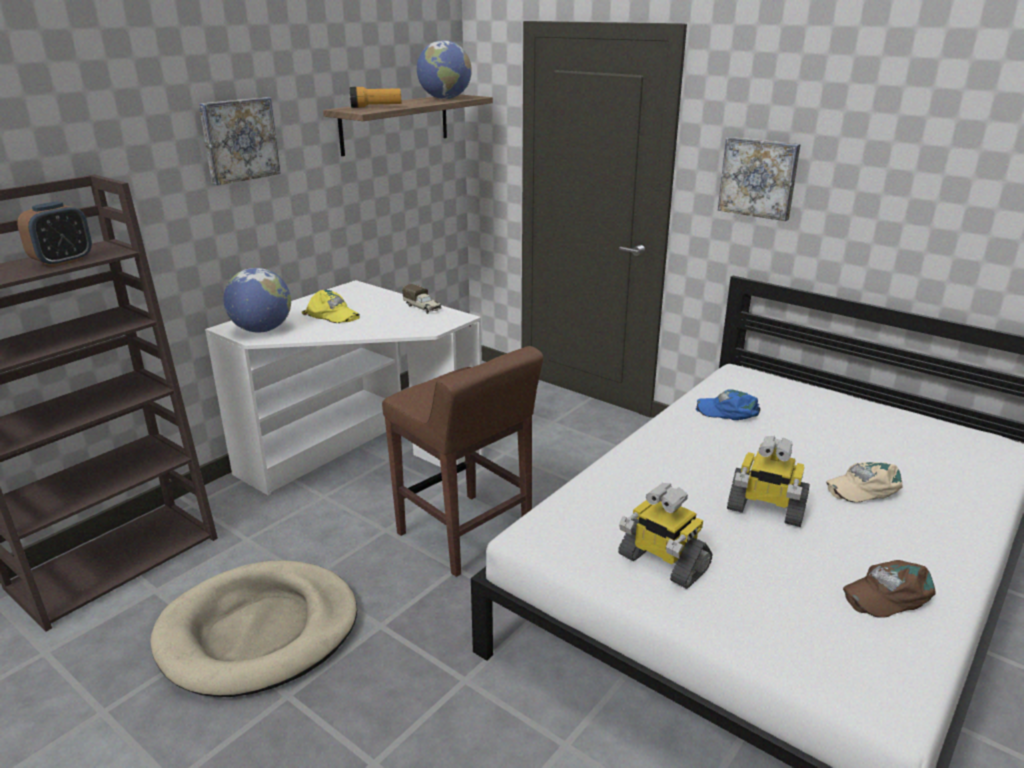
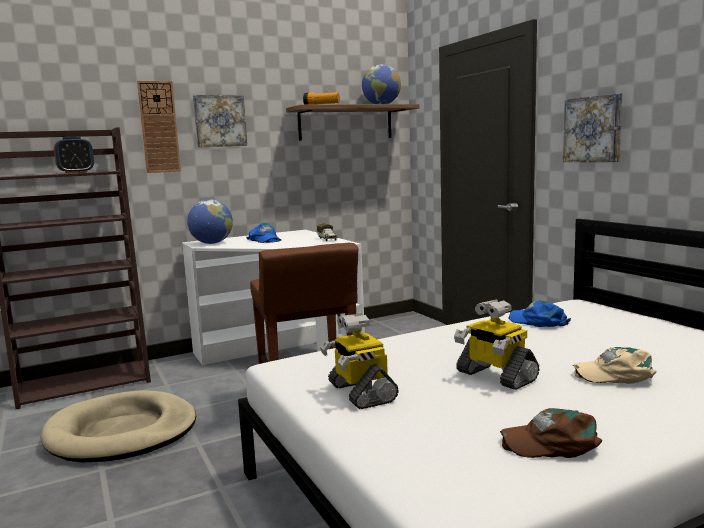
camera: 25 degrees right, 15 degrees down
yellow cap [302,290,360,323] -> blue cap [246,223,281,243]
none -> wall clock [137,81,181,173]

